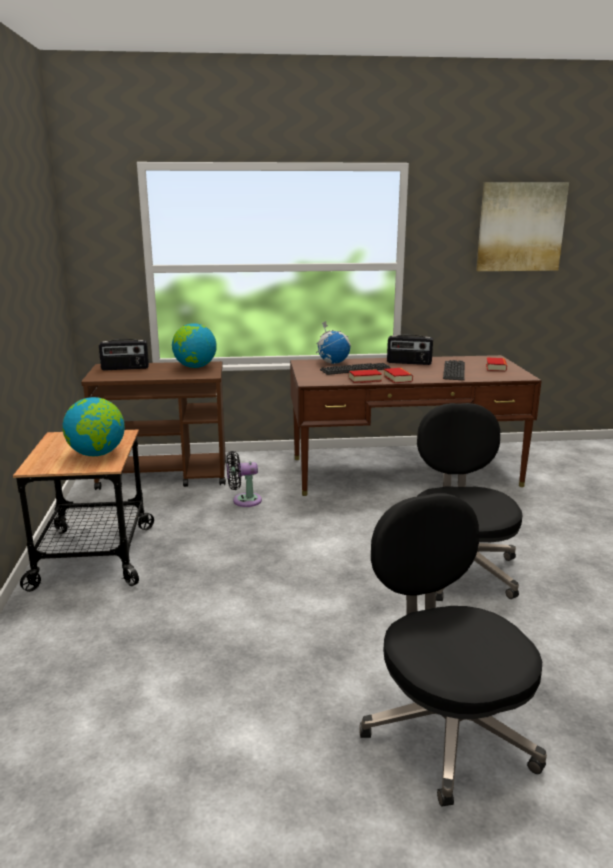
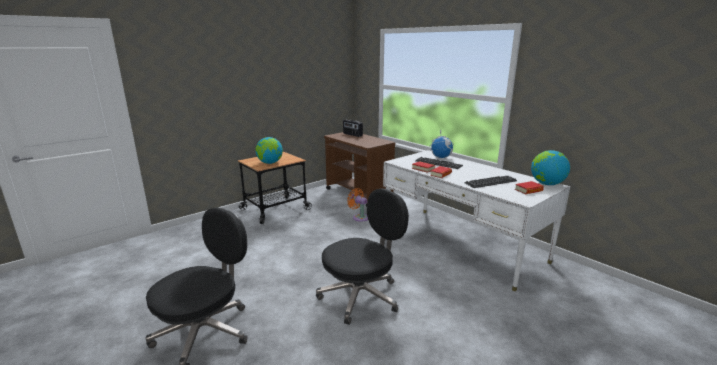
camera: 55 degrees right, 0 degrees up
globe [172,323,217,368] -> globe moved to [531,150,570,185]
black fan [226,451,262,507] -> orange fan [347,188,368,222]
brown desk [290,355,542,496] -> white desk [383,150,570,291]
radio [387,335,433,365] -> none
picture [476,182,569,271] -> none

